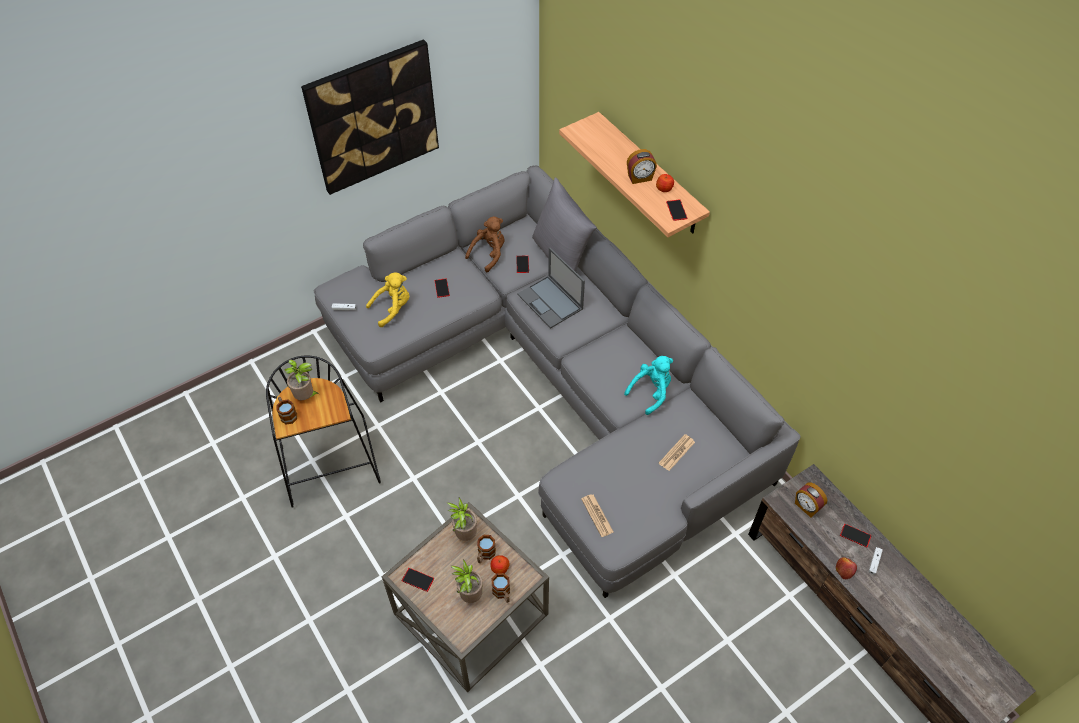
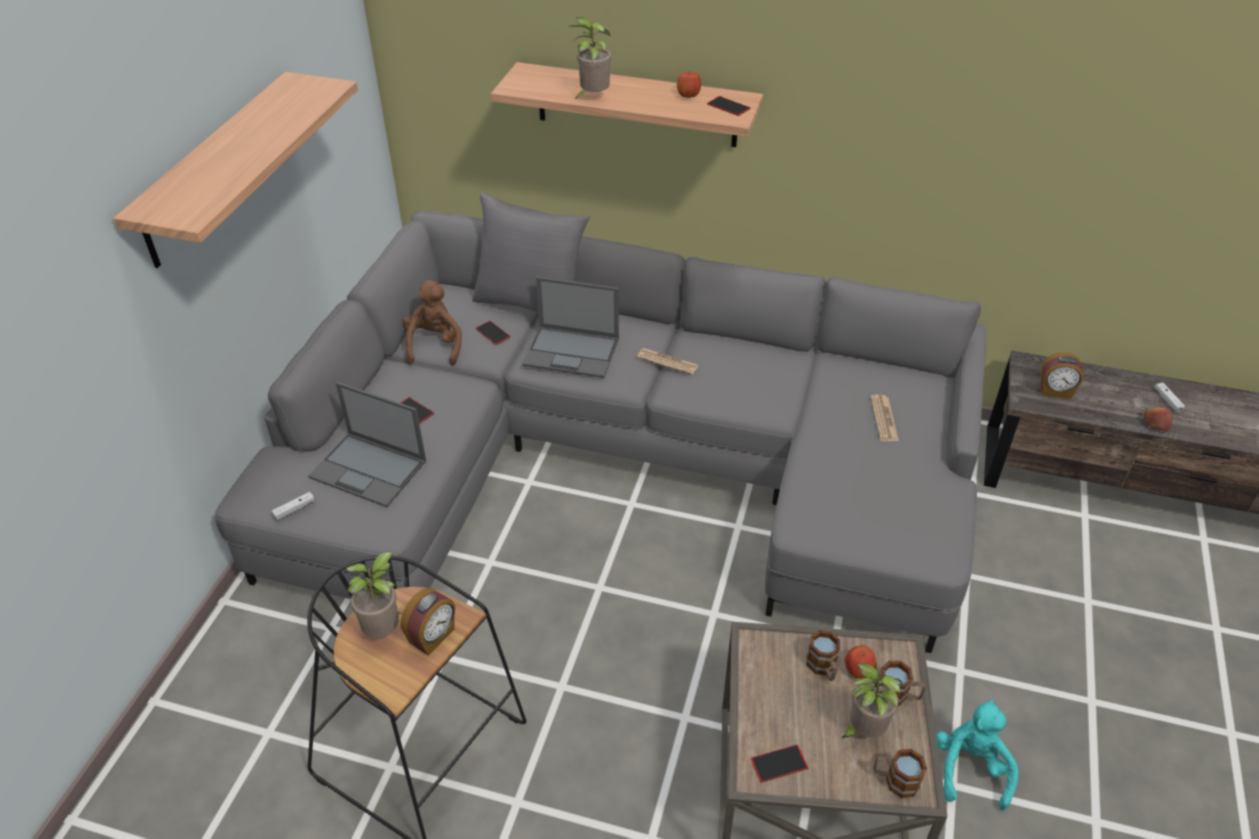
camera: 40 degrees left, 10 degrees down
mug [276,397,297,425] -> mug moved to [874,749,927,798]
picture [301,39,439,195] -> shelf [113,72,358,268]
yellow plush toy [366,272,409,327] -> laptop [308,382,426,507]
potted plant [447,497,477,541] -> potted plant moved to [569,17,611,100]
newspaper [581,494,614,537] -> newspaper moved to [637,348,699,375]
turquoise plush toy [624,356,673,415] -> turquoise plush toy moved to [936,700,1019,810]
alarm clock [627,149,657,184] -> alarm clock moved to [400,587,455,656]
phone [840,524,871,547] -> none

